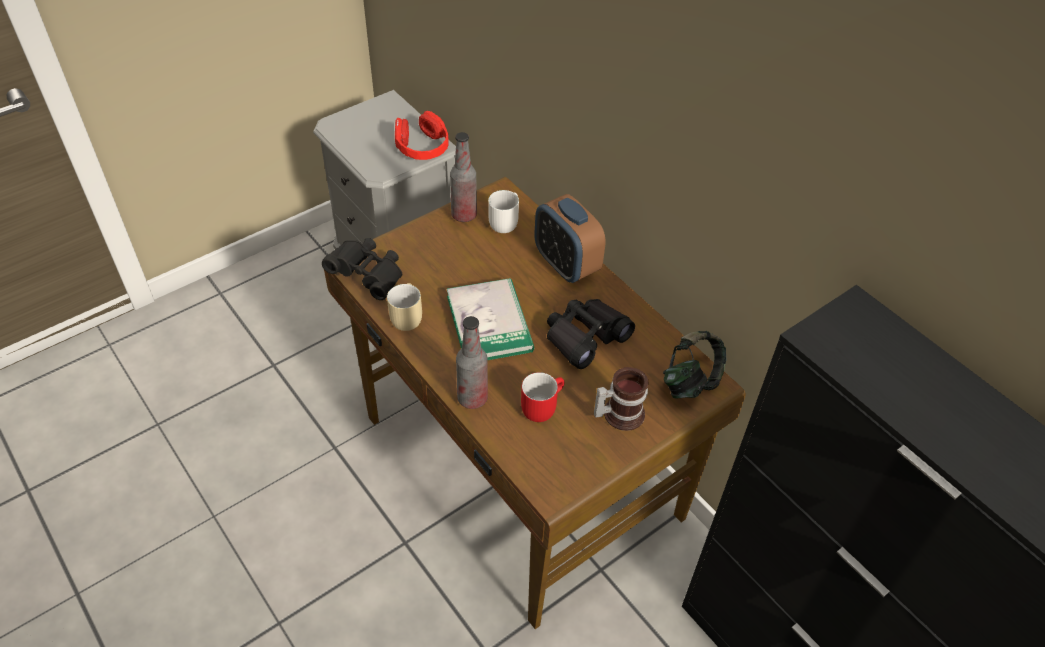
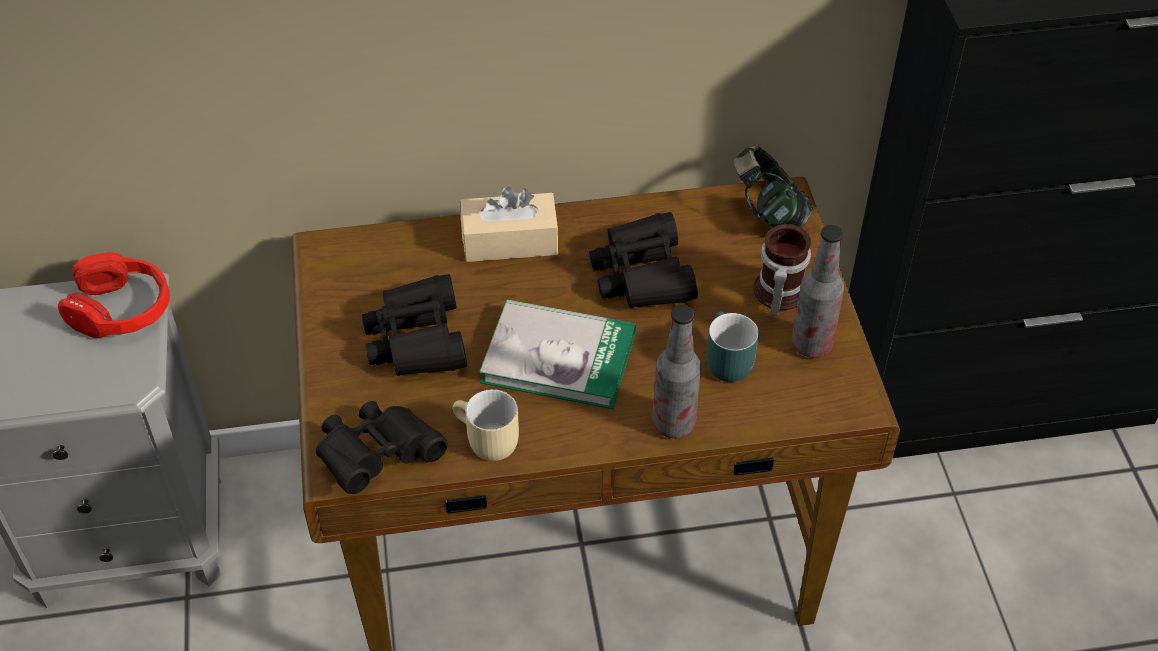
camera: 60 degrees left, 0 degrees up
bottle [450,132,477,222] -> bottle moved to [791,225,844,358]
white mug [488,190,519,233] -> none
red mug [521,372,564,422] -> turquoise mug [707,312,759,382]
alarm clock [534,194,606,283] -> beige tissue box [461,186,559,262]
none -> black binoculars [362,274,467,376]

